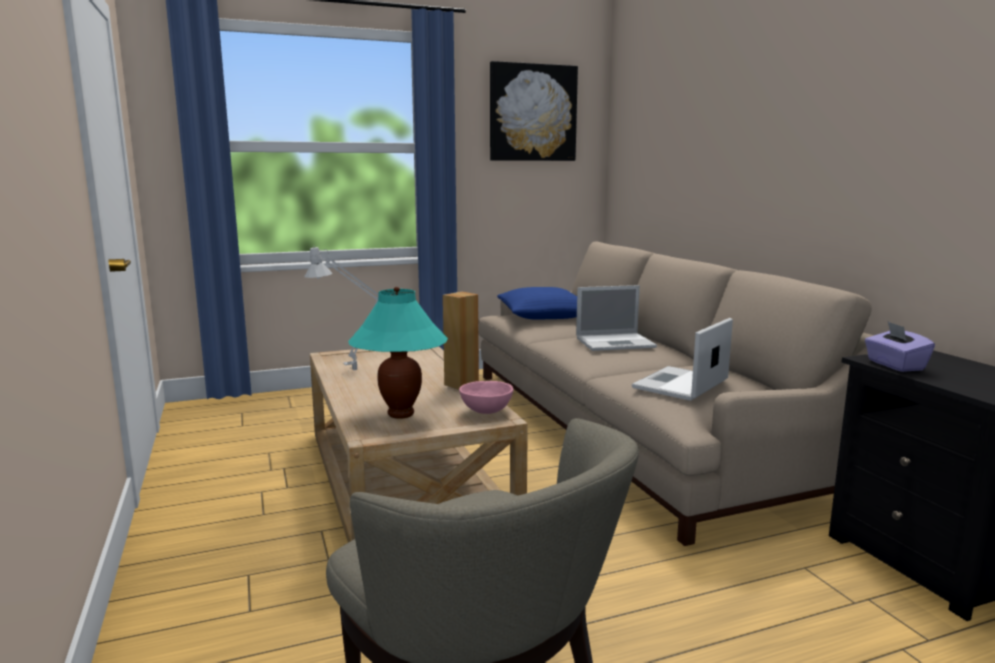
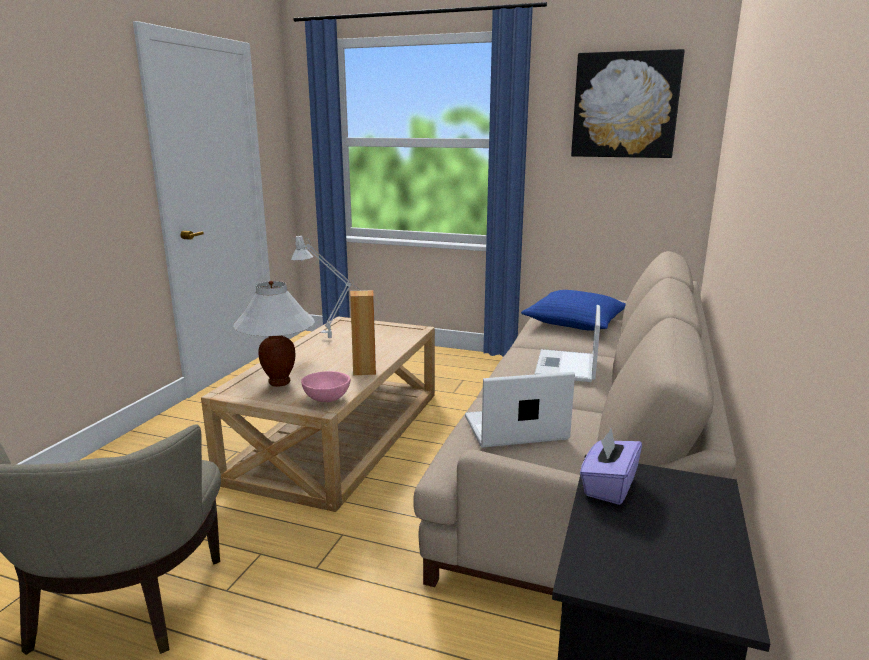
camera: 40 degrees right, 5 degrees up
turquoise table lamp [348,287,448,419] -> white table lamp [234,281,315,387]
laptop [576,285,657,351] -> laptop turned 75 degrees clockwise [535,305,600,382]

